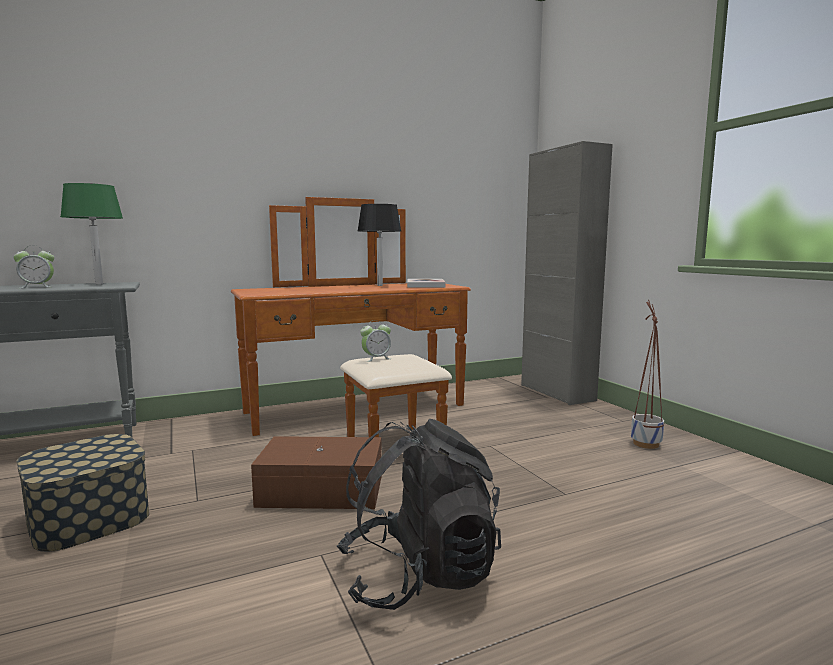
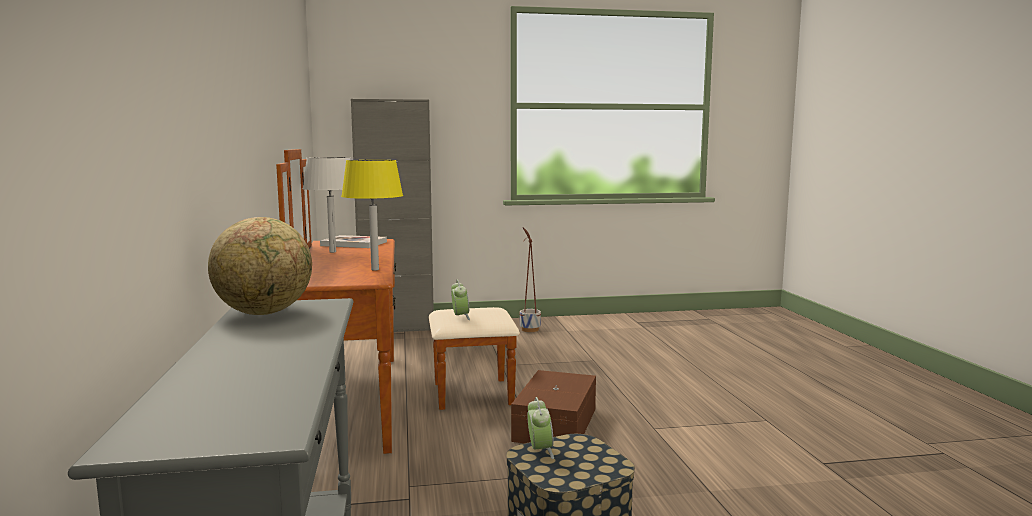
camera: 75 degrees left, 0 degrees up
alarm clock [13,246,54,288] -> alarm clock moved to [527,397,554,459]
green table lamp [60,183,123,284] -> globe [208,217,312,315]
black backpack [337,419,501,610] -> none
black table lamp [358,204,401,286] -> white table lamp [303,157,350,253]
none -> yellow table lamp [341,160,403,271]

